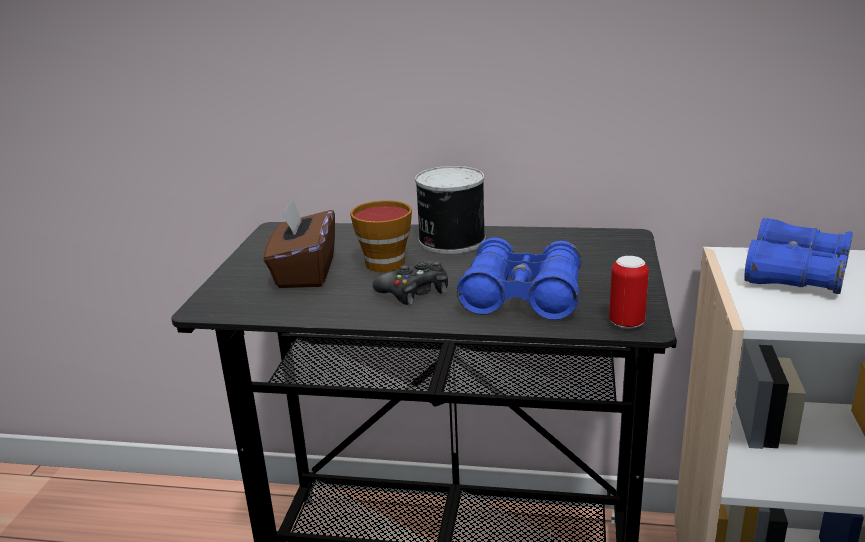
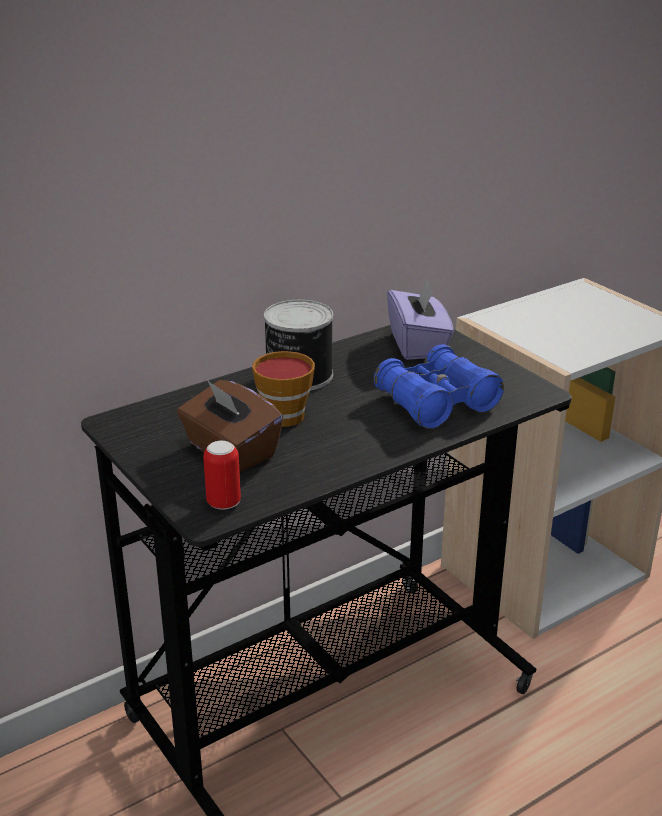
camera: 45 degrees left, 5 degrees up
black game controller [372,261,448,305] -> none
can [609,256,649,329] -> can moved to [203,441,241,510]
blue binoculars [744,218,853,294] -> none
none -> purple tissue box [387,280,454,360]

